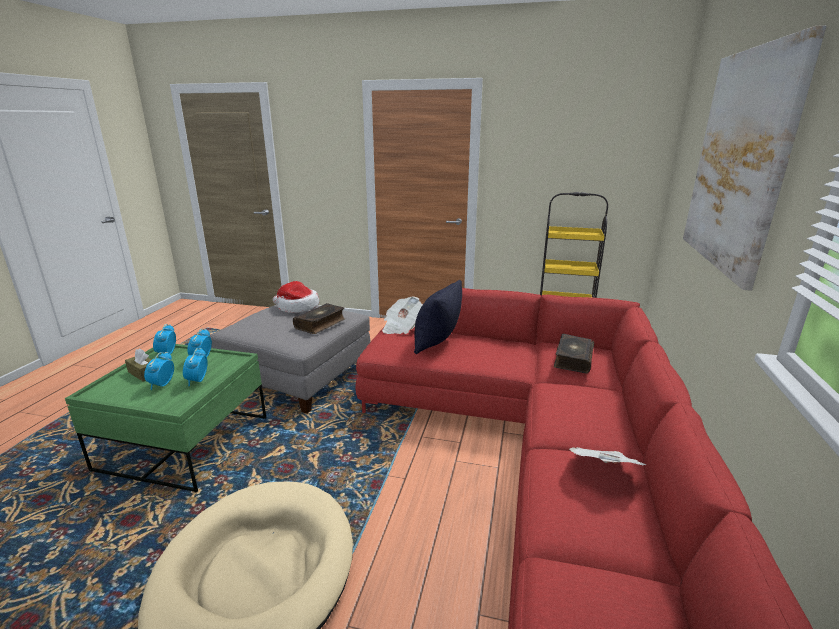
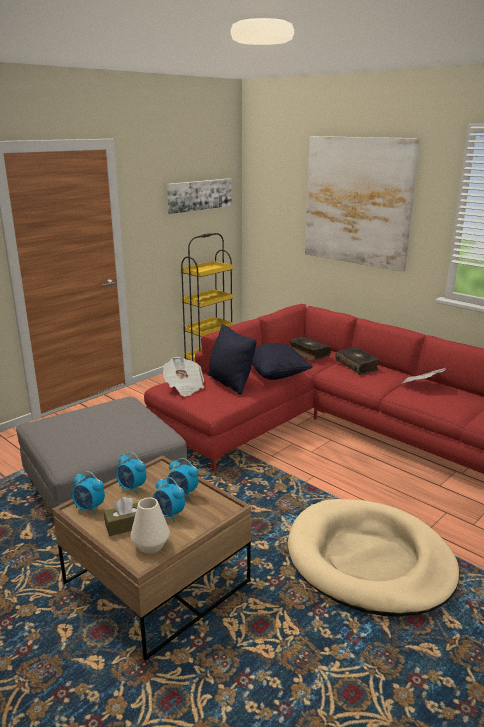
camera: 60 degrees left, 0 degrees up
green coffee table [65,344,266,492] -> brown coffee table [52,456,251,661]
hat [273,281,319,313] -> none
book [293,303,345,334] -> book moved to [335,347,380,375]
none -> white vase [131,497,170,554]
none -> picture [167,178,231,214]
none -> black pillow [252,343,313,380]

